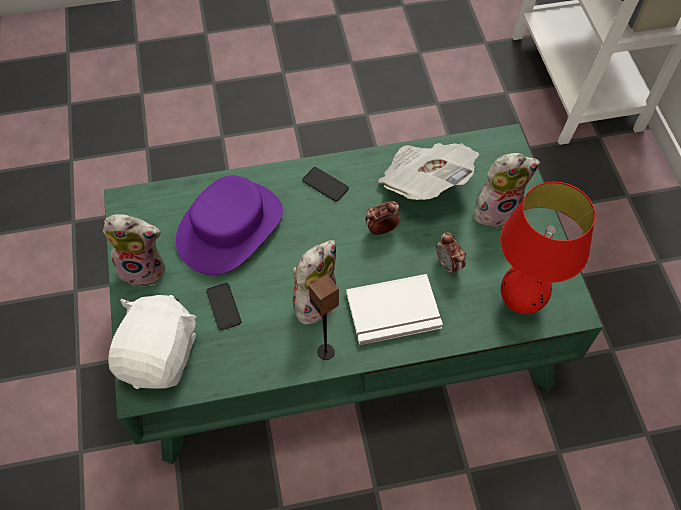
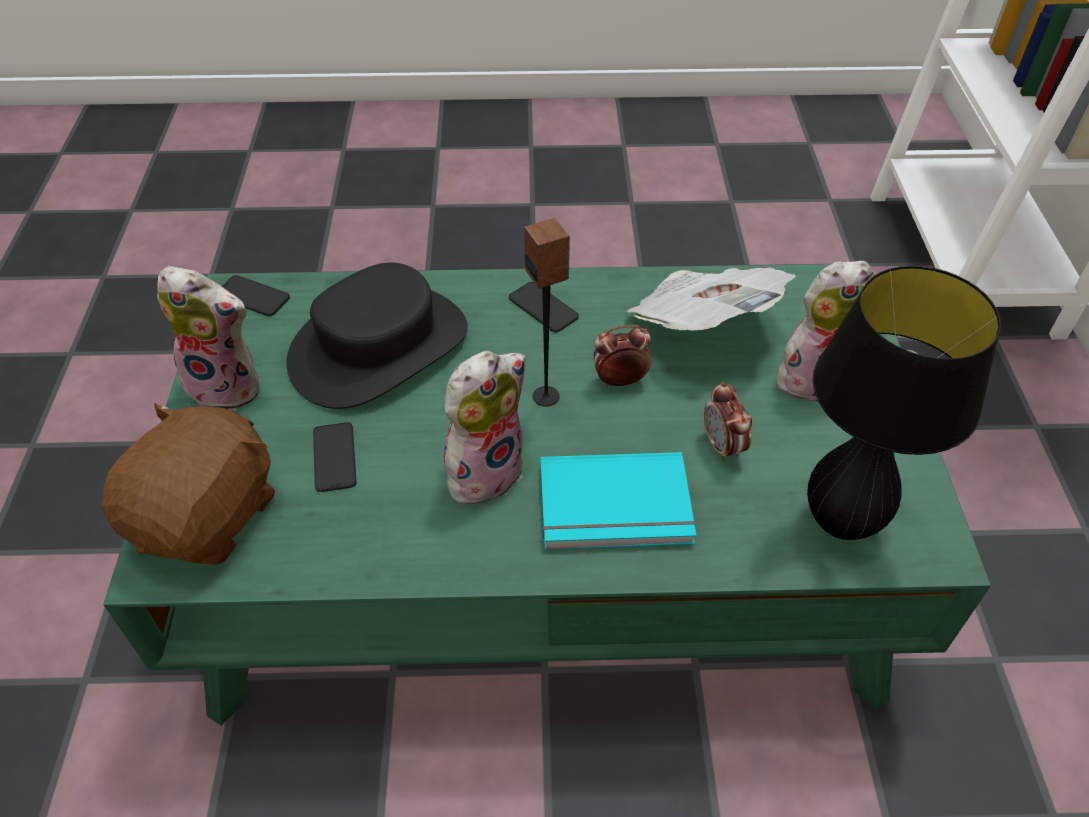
camera: 10 degrees right, 10 degrees down
white plush toy [108,295,196,389] -> brown plush toy [102,403,275,565]
purple hat [176,175,283,275] -> black hat [286,263,468,409]
speaker [309,274,339,360] -> speaker moved to [524,218,570,407]
white book [346,274,443,345] -> turquoise book [541,452,697,550]
red table lamp [500,182,595,314] -> black table lamp [807,266,1001,540]
none -> phone [222,275,290,316]

